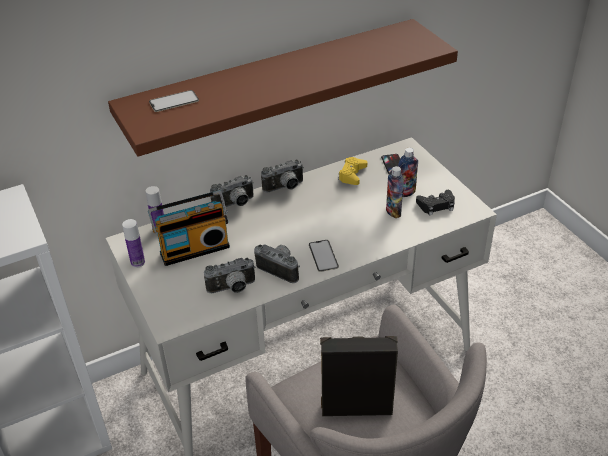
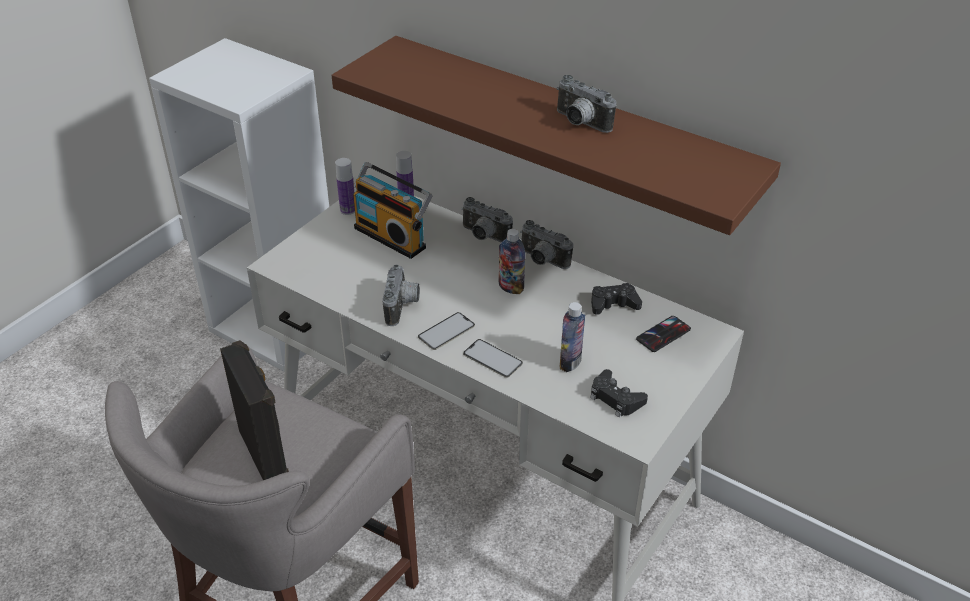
camera: 60 degrees right, 0 degrees up
phone [149,90,199,112] -> phone moved to [463,339,523,378]
camera [204,258,255,293] -> camera moved to [557,75,616,133]
yellow game controller [338,157,367,185] -> black game controller [591,283,642,315]
bottle [398,148,418,197] -> bottle moved to [498,229,525,294]

